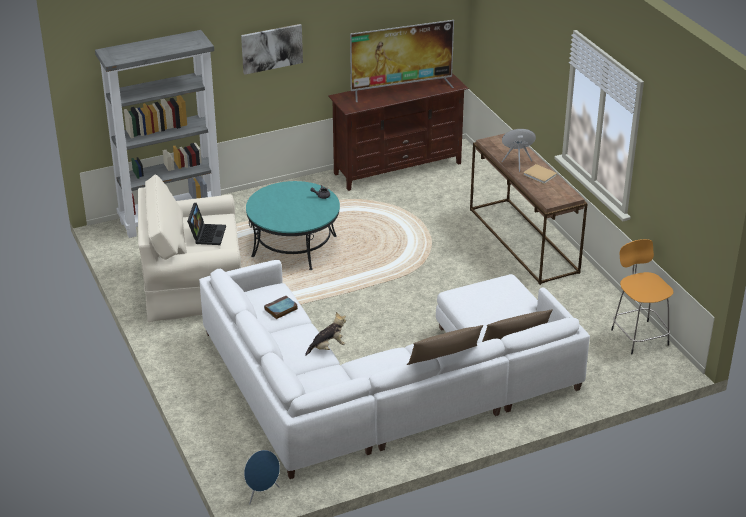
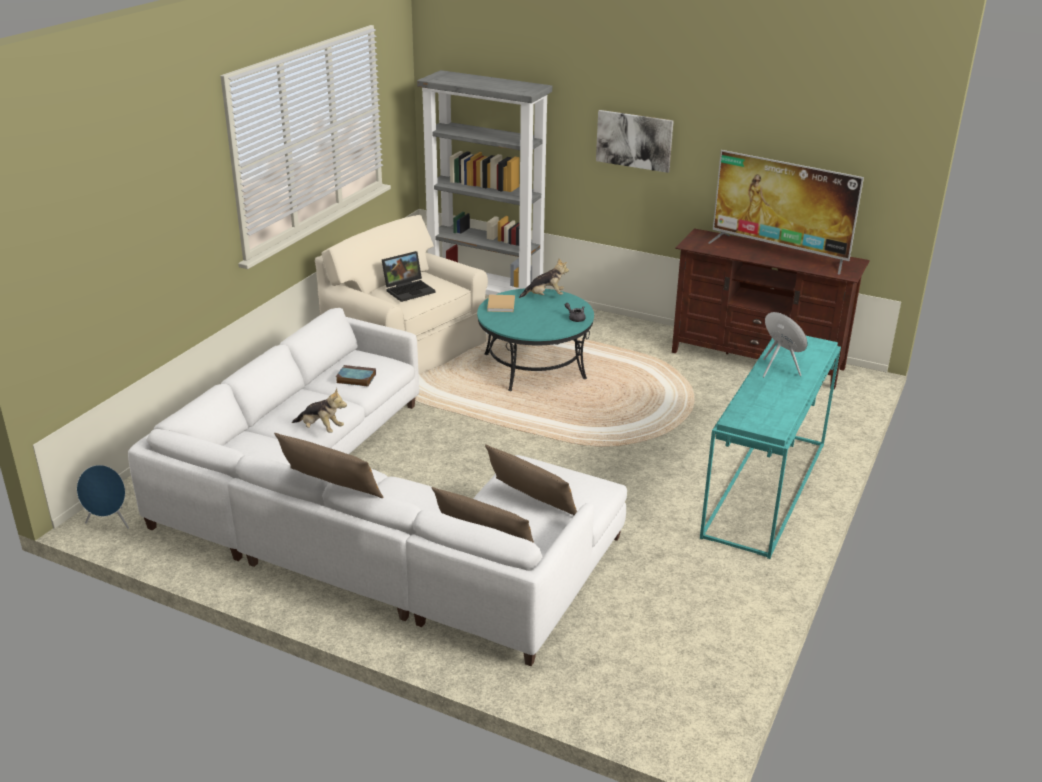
camera: 50 degrees right, 5 degrees down
brown console table [470,133,588,285] -> turquoise console table [700,336,841,559]
beige book [523,164,557,184] -> beige book moved to [487,295,515,312]
orange stool [611,239,673,354] -> none
none -> brown pillow [485,444,577,515]
none -> plush toy [519,258,569,298]

